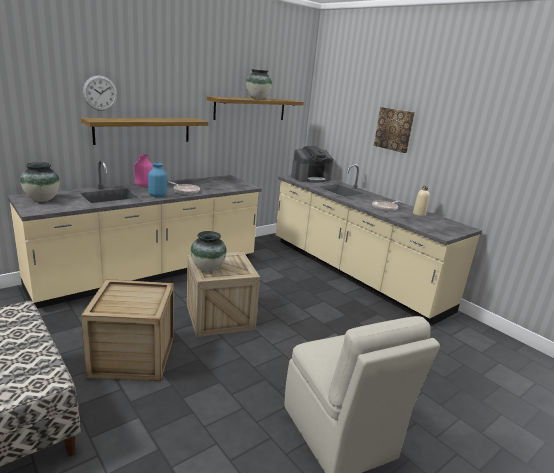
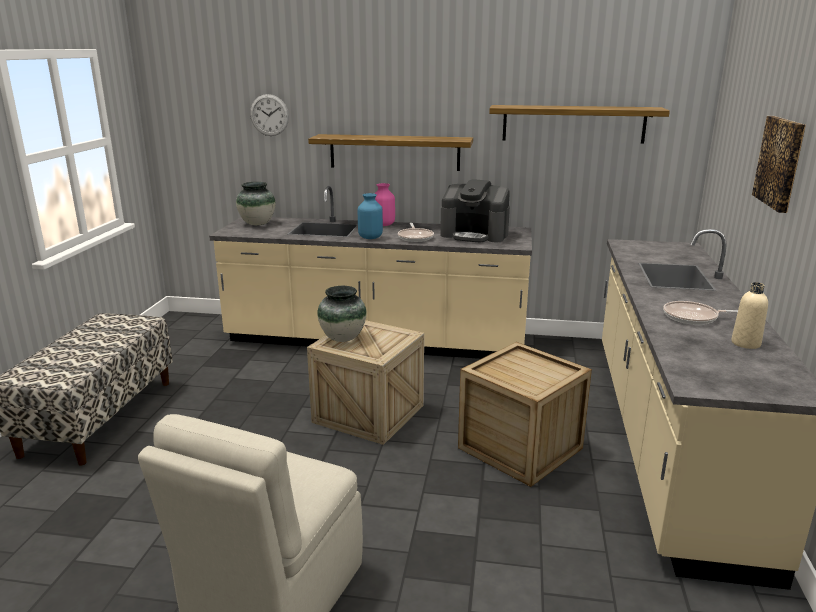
camera: 50 degrees right, 0 degrees up
crate [81,279,174,381] -> crate moved to [458,342,592,487]
wall clock [83,76,117,111] -> wall clock moved to [250,94,289,136]
vase [246,69,272,100] -> none
coffee machine [291,146,333,183] -> coffee machine moved to [440,179,510,243]

